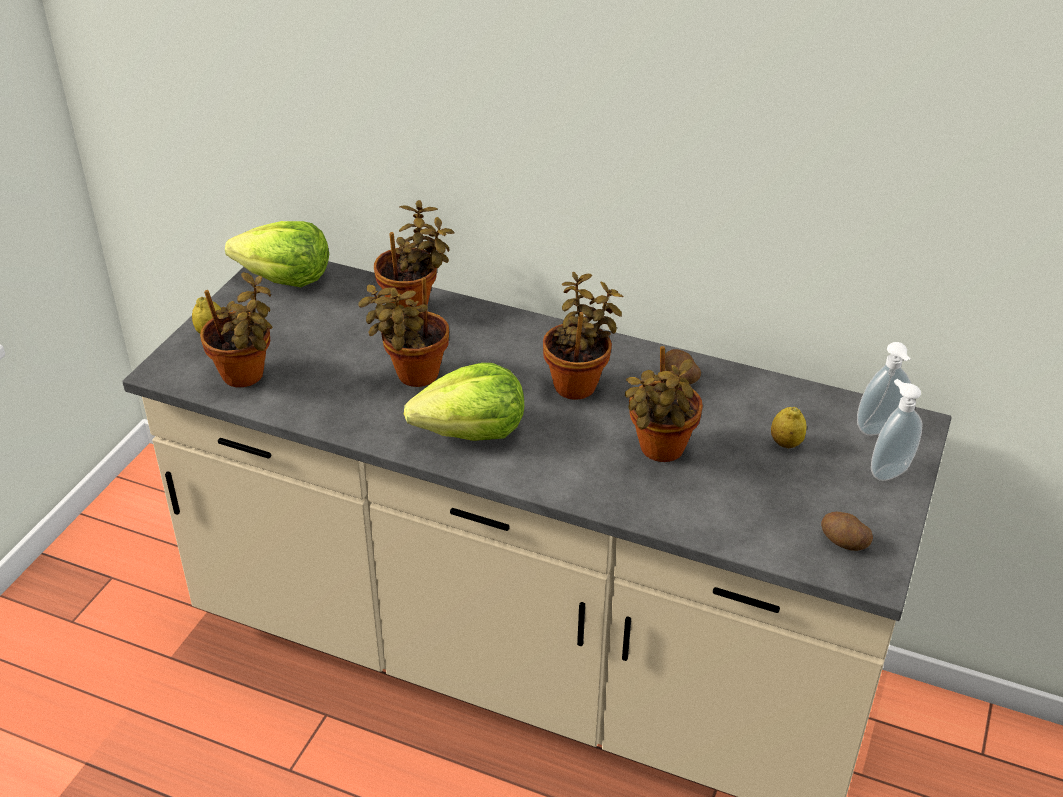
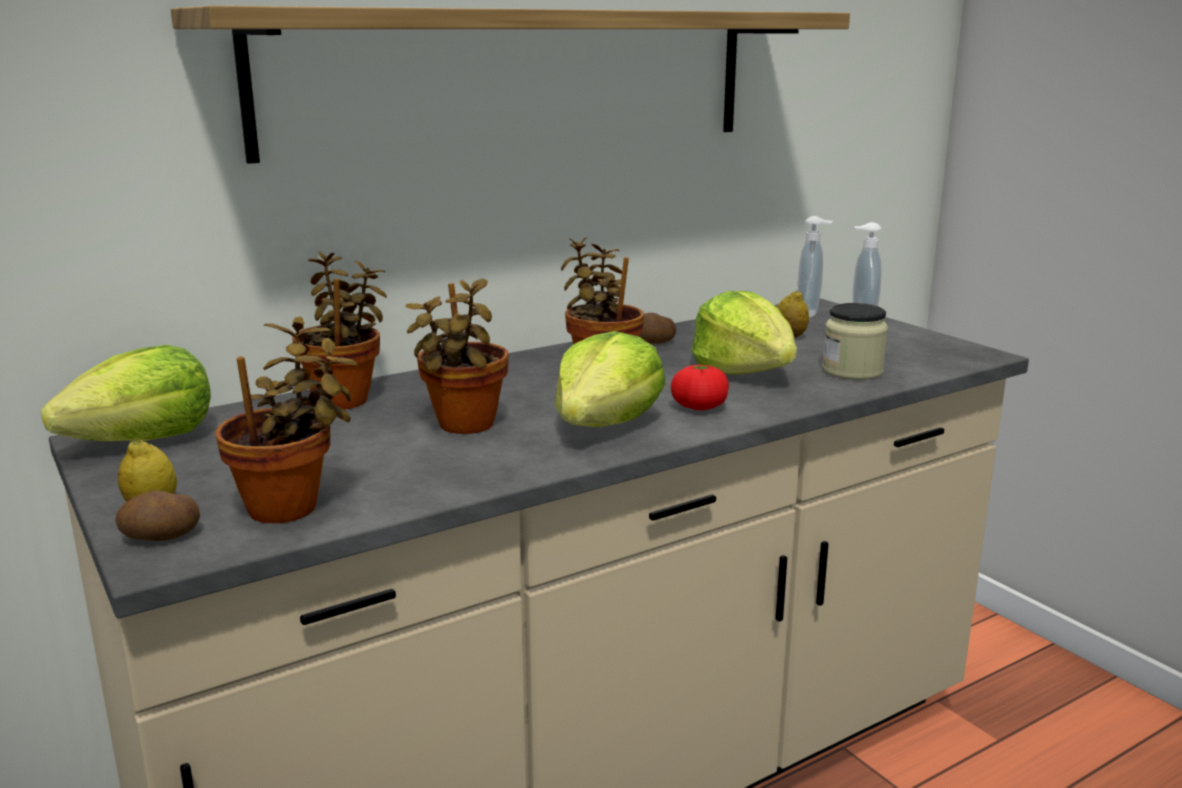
camera: 55 degrees left, 20 degrees down
potted plant [625,346,703,462] -> lettuce [691,291,797,374]
potato [821,512,873,551] -> potato moved to [115,490,200,541]
none -> shelf [171,5,850,164]
none -> tomato [671,365,729,410]
none -> jar [822,303,888,380]

